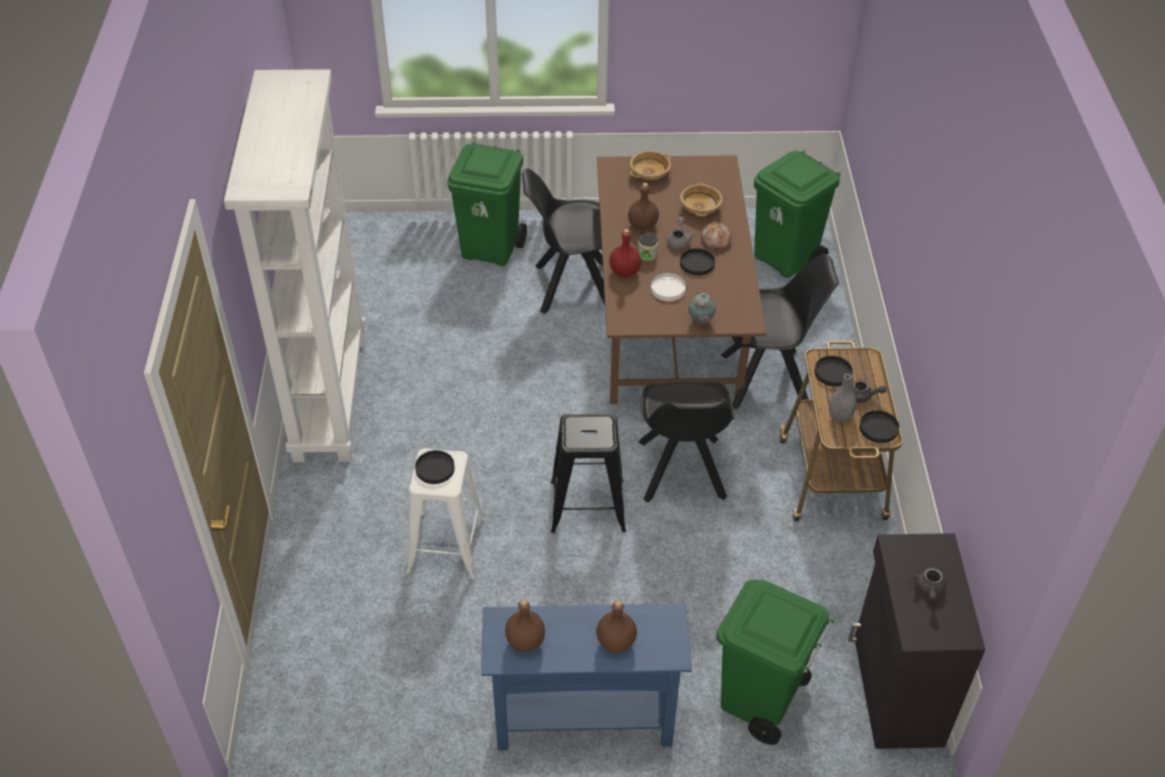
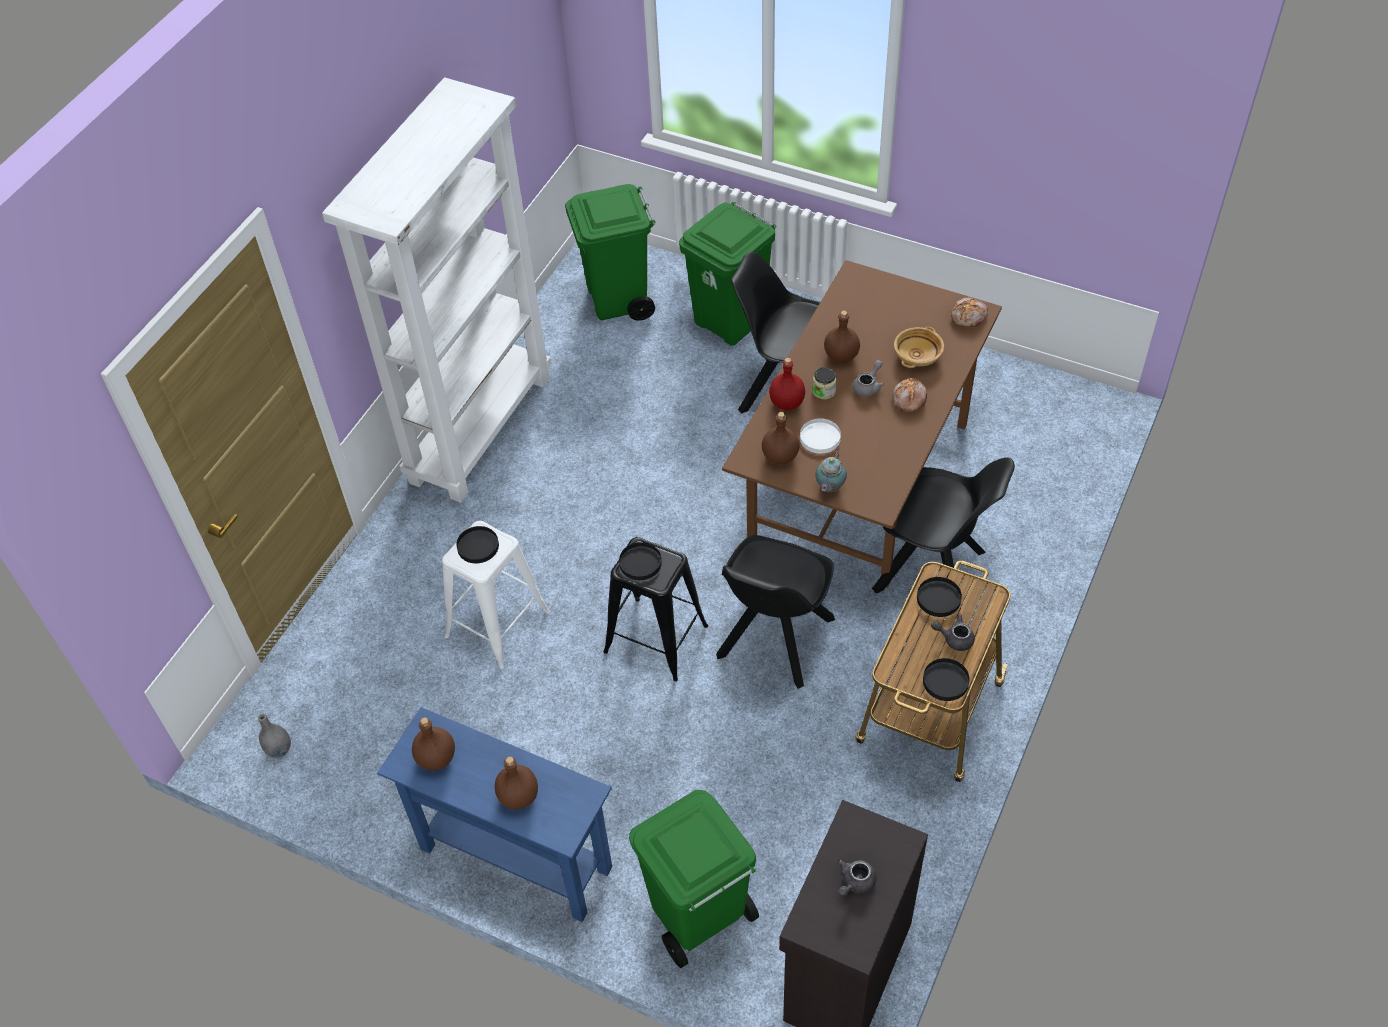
camera: 30 degrees right, 5 degrees up
beige bowl [630,151,671,180] -> none
black plate [680,248,715,276] -> black plate moved to [619,542,662,580]
green trash can [754,150,841,278] -> green trash can moved to [565,184,655,321]
grey vase [829,374,856,422] -> grey vase moved to [258,714,291,758]
grey teapot [851,380,887,403] -> grey teapot turned 150 degrees clockwise [931,613,975,651]
none -> brown bottle [762,412,800,465]
none -> bread [951,298,988,327]

